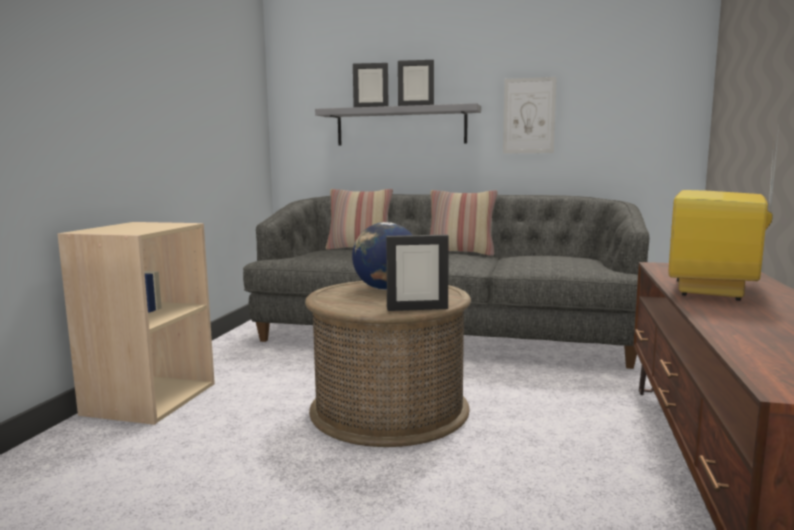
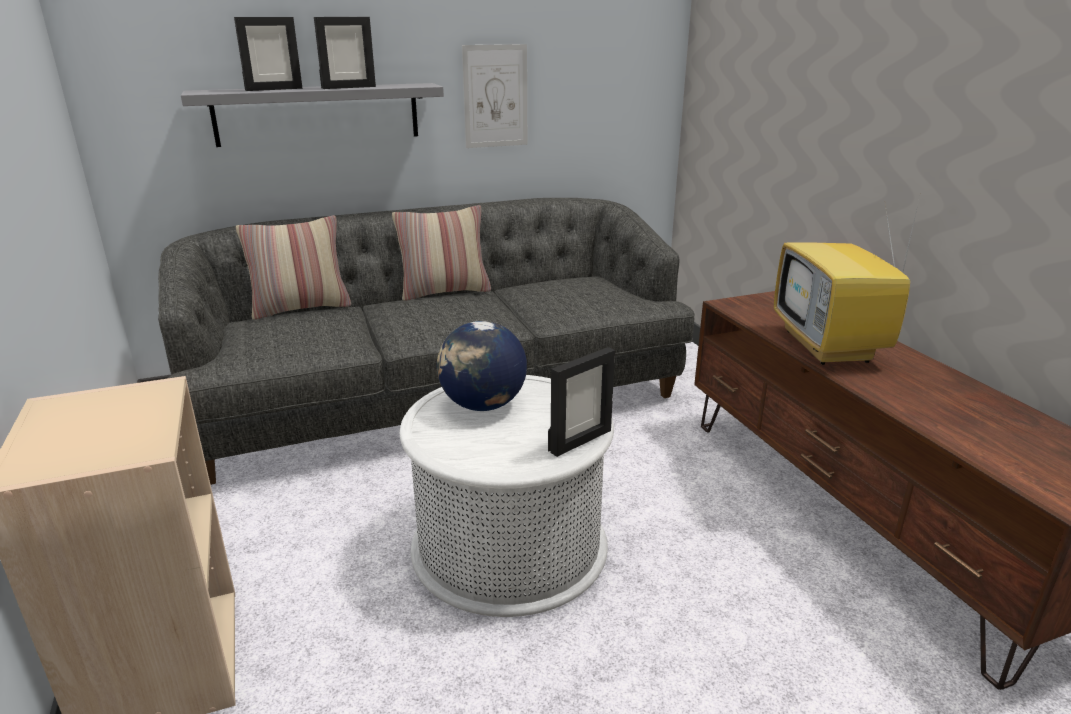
camera: 35 degrees left, 15 degrees up
brown coffee table [305,281,471,447] -> white coffee table [400,375,614,617]

